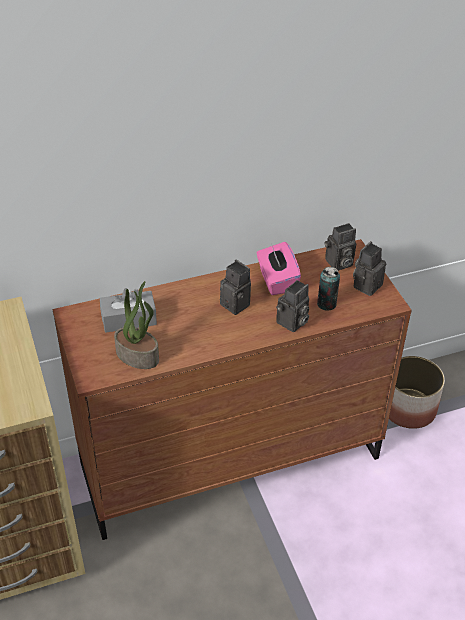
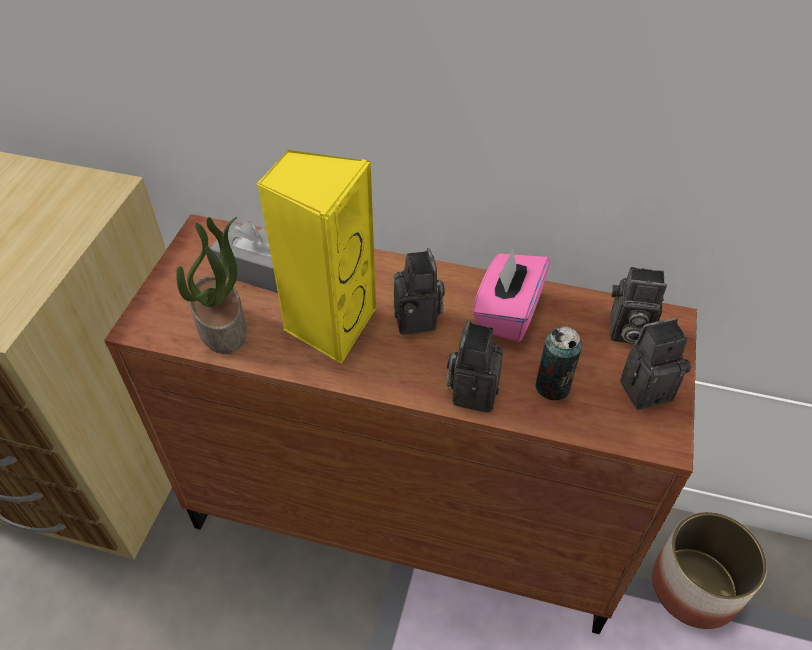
camera: 35 degrees right, 5 degrees up
camera [276,280,309,332] -> camera turned 120 degrees clockwise [446,320,503,413]
none -> yellow speaker [257,149,377,364]

